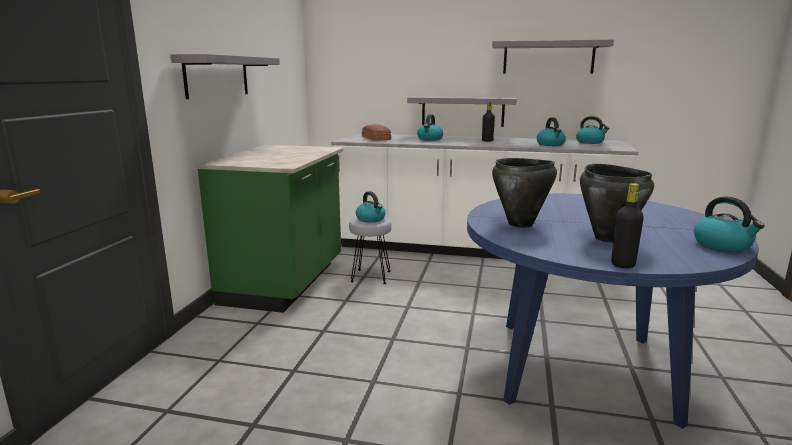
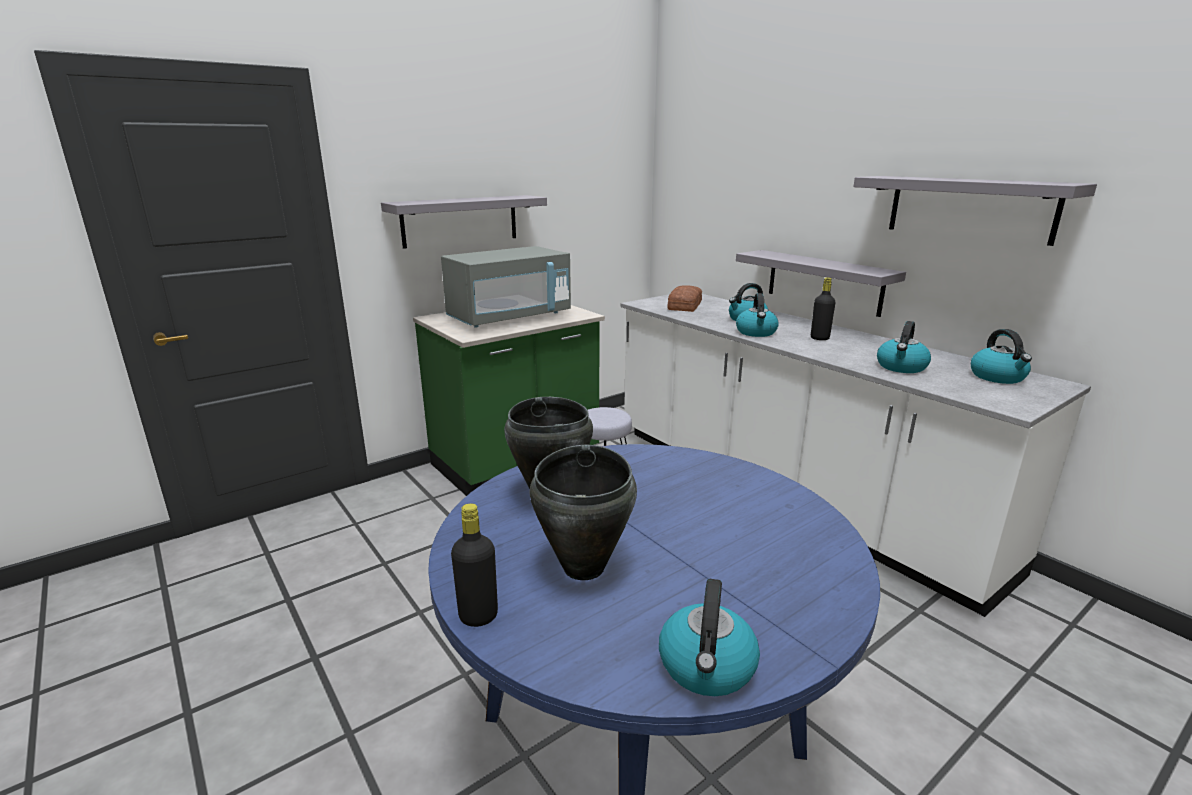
camera: 40 degrees right, 5 degrees up
kettle [356,191,386,223] -> kettle moved to [736,293,779,337]
none -> grey microwave [441,246,571,328]

